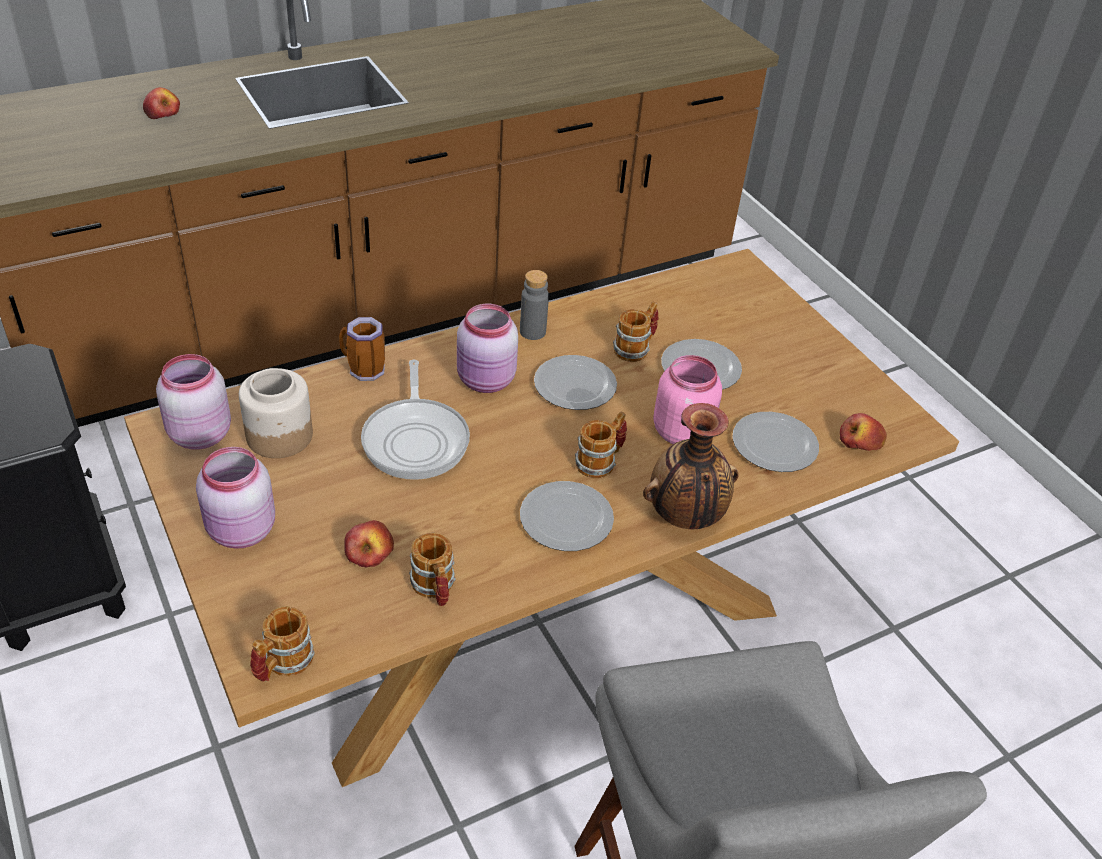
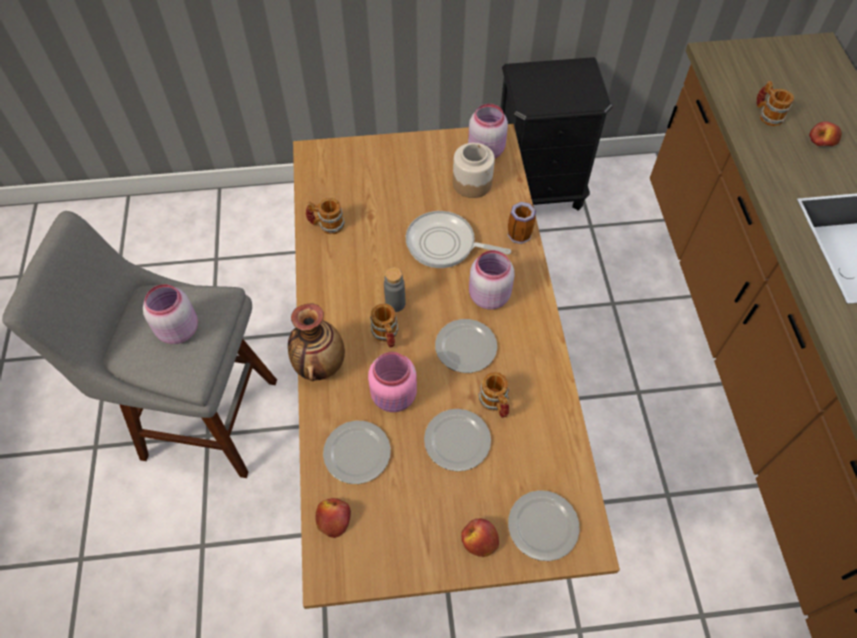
camera: 115 degrees right, 15 degrees up
pink jar [196,447,275,549] -> pink jar moved to [143,284,198,344]
mug [250,606,315,682] -> mug moved to [756,81,794,126]
apple [344,520,394,568] -> apple moved to [461,519,499,557]
grey bottle [520,270,549,340] -> grey bottle moved to [384,267,405,312]
plate [520,481,614,551] -> plate moved to [508,490,580,561]

